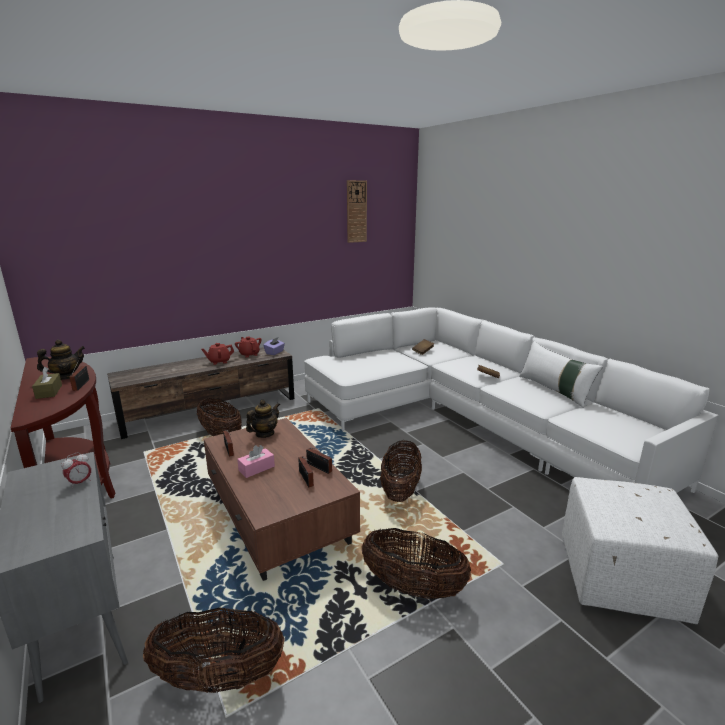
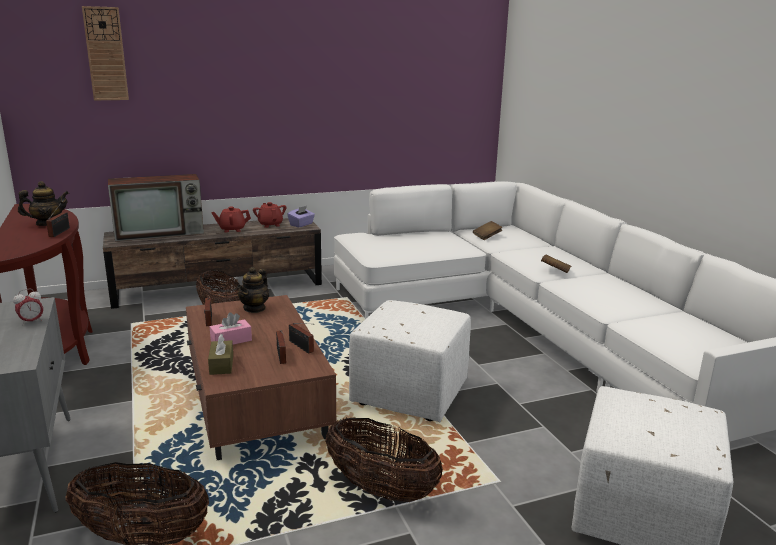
camera: 10 degrees right, 0 degrees up
brown tissue box [32,367,62,399] -> brown tissue box moved to [208,334,233,375]
teapot [246,400,280,438] -> teapot turned 150 degrees clockwise [238,267,269,313]
wall clock [347,180,367,243] -> wall clock moved to [82,6,129,100]
basket [380,440,422,502] -> white ottoman [349,300,471,423]
white pillow [519,341,603,408] -> none
none -> television [108,174,204,241]

